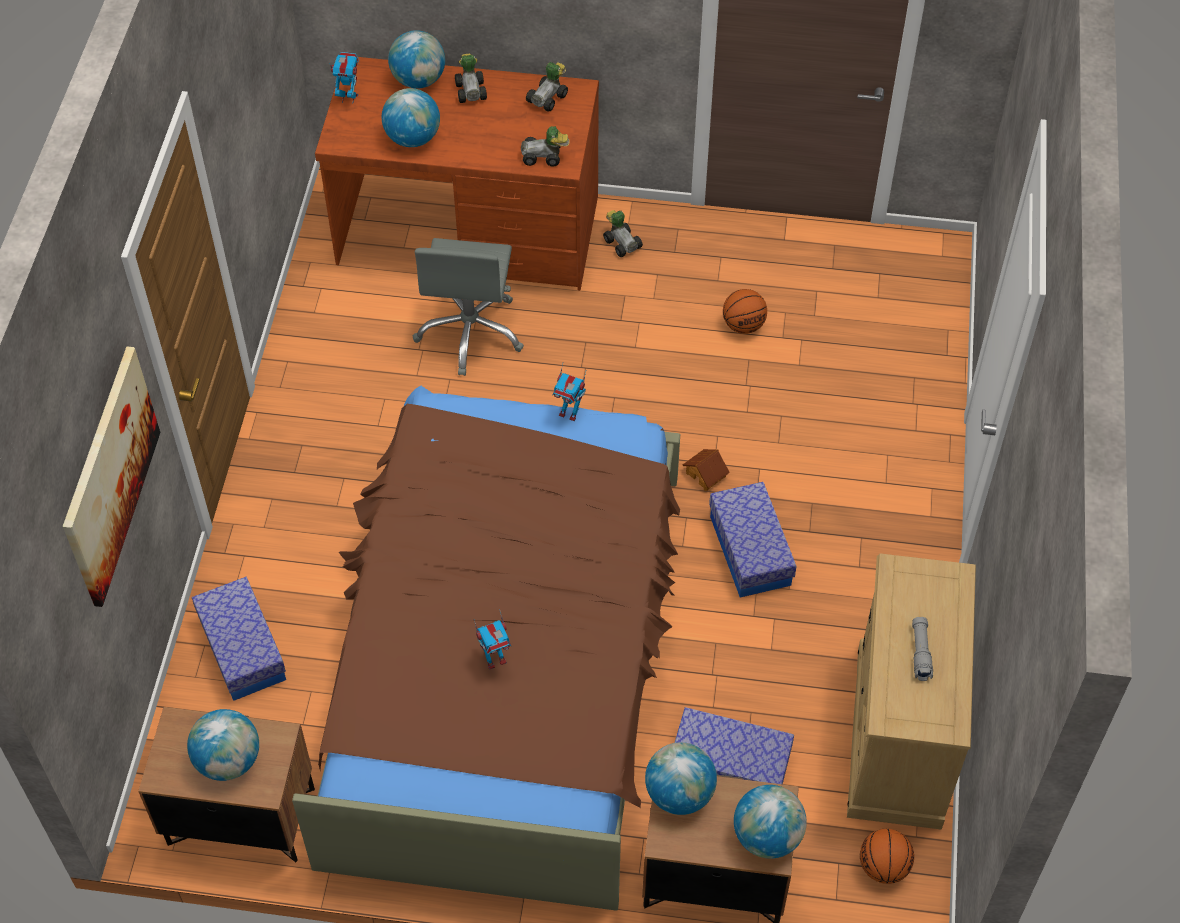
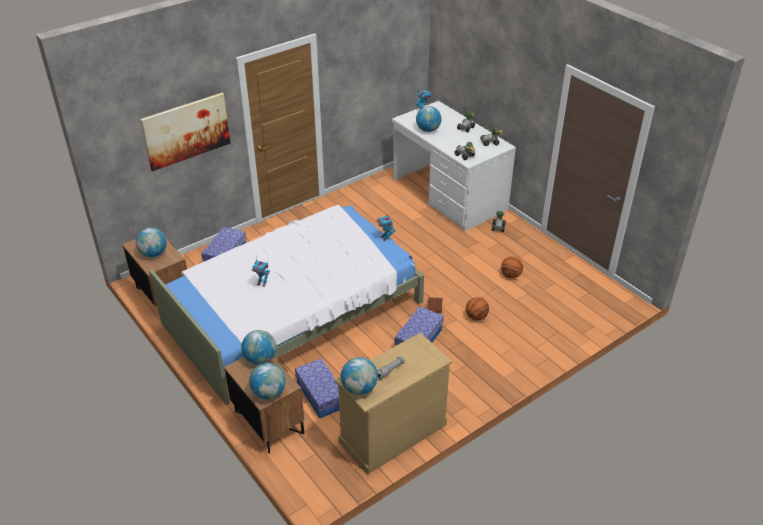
camera: 45 degrees right, 15 degrees down
brown bed [292,386,680,911] -> white bed [149,205,424,405]
brown desk [315,57,599,291] -> white desk [392,101,516,232]
globe [388,30,445,88] -> globe moved to [341,357,378,395]
grey office chair [413,238,524,376] -> none
basketball [860,829,914,884] -> basketball moved to [466,297,489,320]

